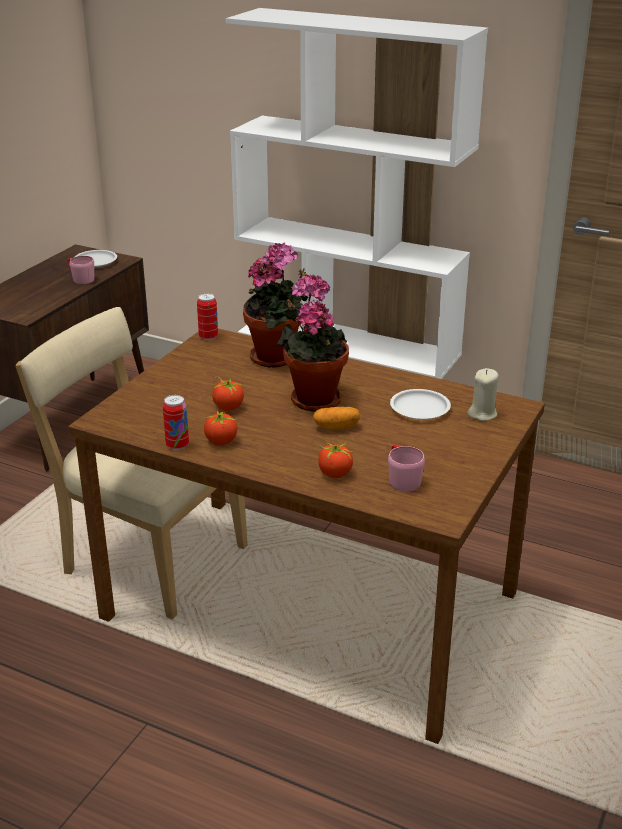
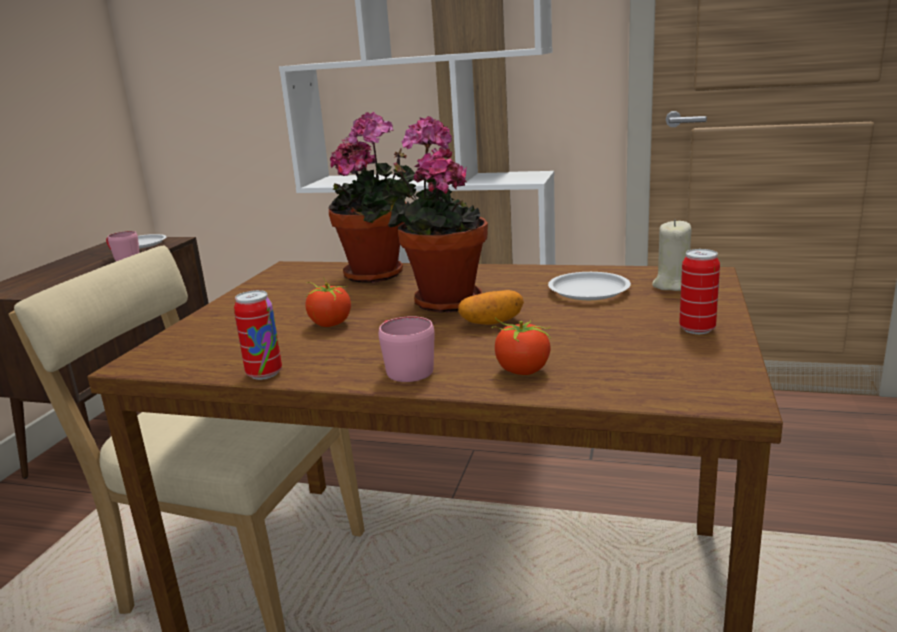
camera: 10 degrees left, 10 degrees down
can [197,293,218,340] -> can moved to [679,249,720,334]
tomato [204,410,238,445] -> none
pink mug [388,444,425,492] -> pink mug moved to [378,316,435,382]

